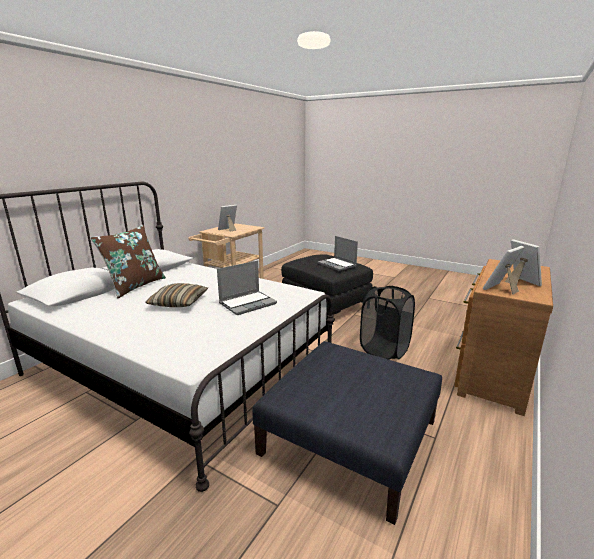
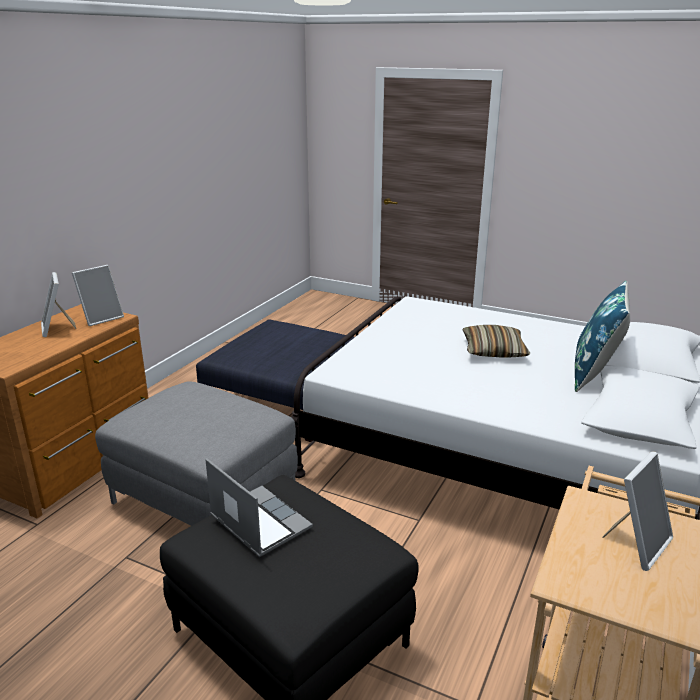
camera: 175 degrees right, 5 degrees up
brown pillow [91,225,166,298] -> blue pillow [575,281,630,392]
laptop [217,260,277,315] -> none
black laundry basket [360,286,415,360] -> grey ottoman [95,381,298,526]

